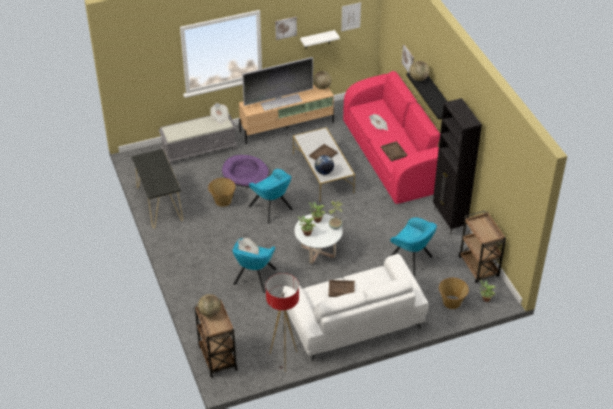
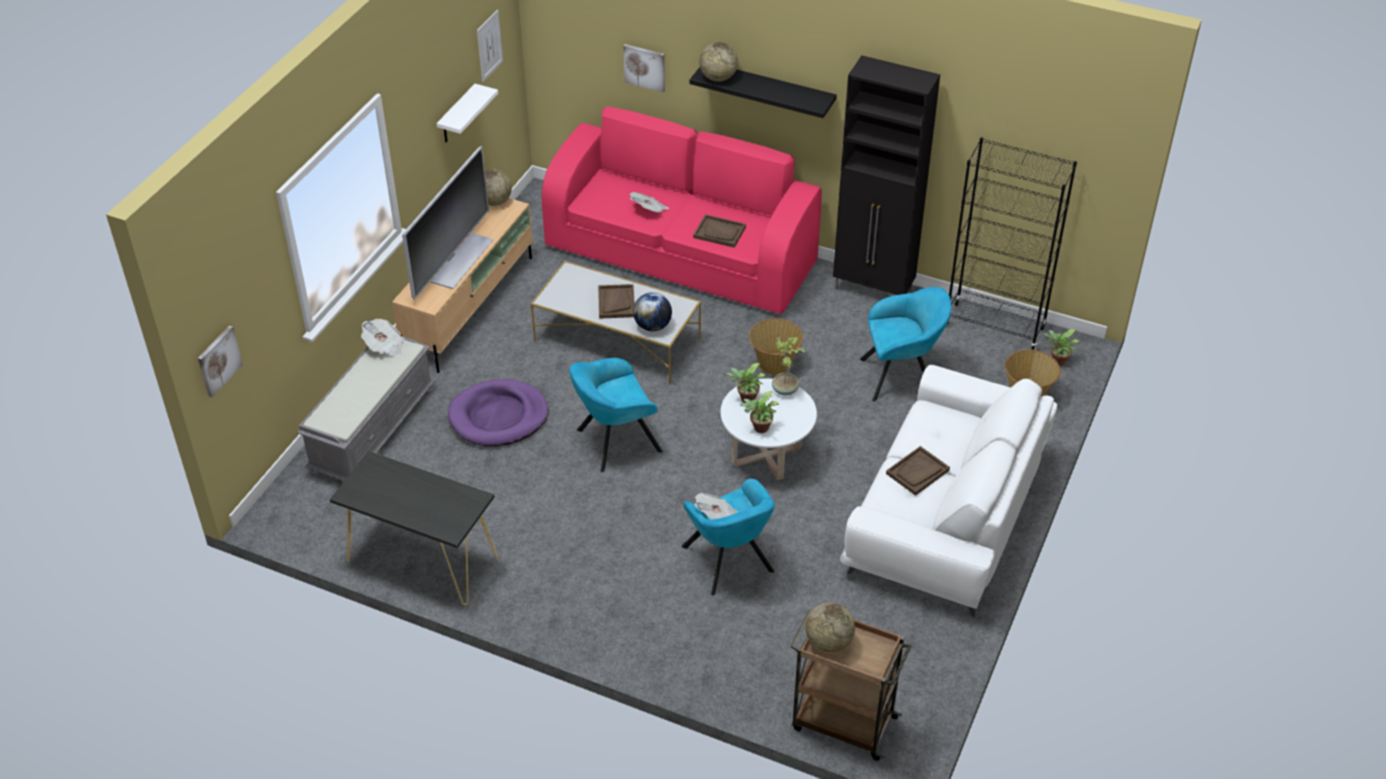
camera: 45 degrees left, 0 degrees up
basket [208,178,236,207] -> basket moved to [749,318,803,375]
turquoise armchair [249,169,293,224] -> turquoise armchair turned 150 degrees clockwise [569,358,663,472]
floor lamp [266,273,299,372] -> none
picture [275,16,297,40] -> picture moved to [198,326,243,397]
brown cart [458,210,506,283] -> black bookcase [947,138,1077,350]

